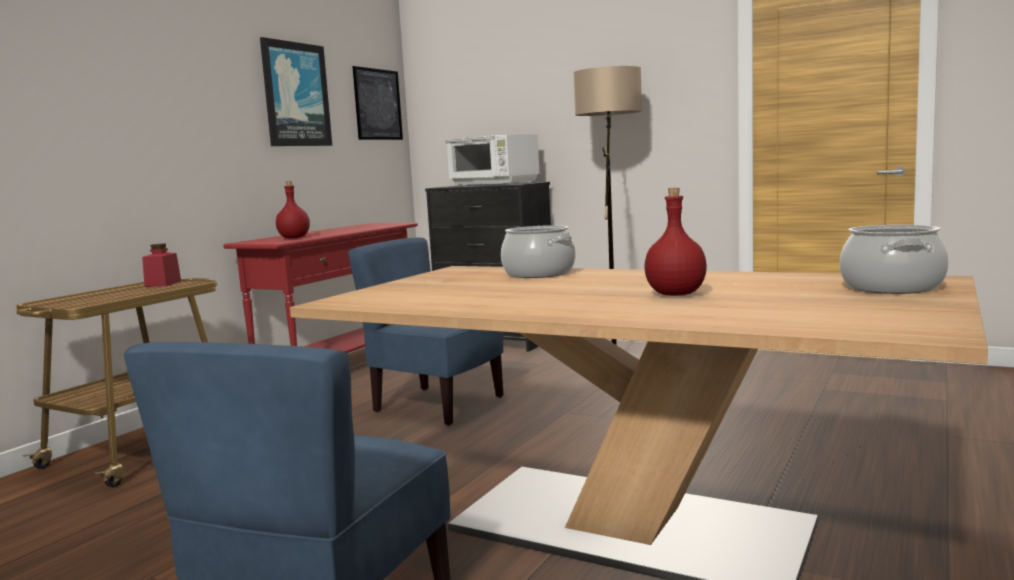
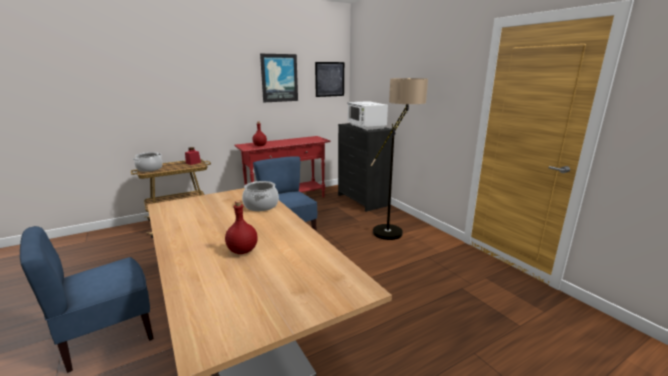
camera: 30 degrees right, 10 degrees up
cooking pot [840,225,949,294] -> cooking pot moved to [133,152,163,172]

